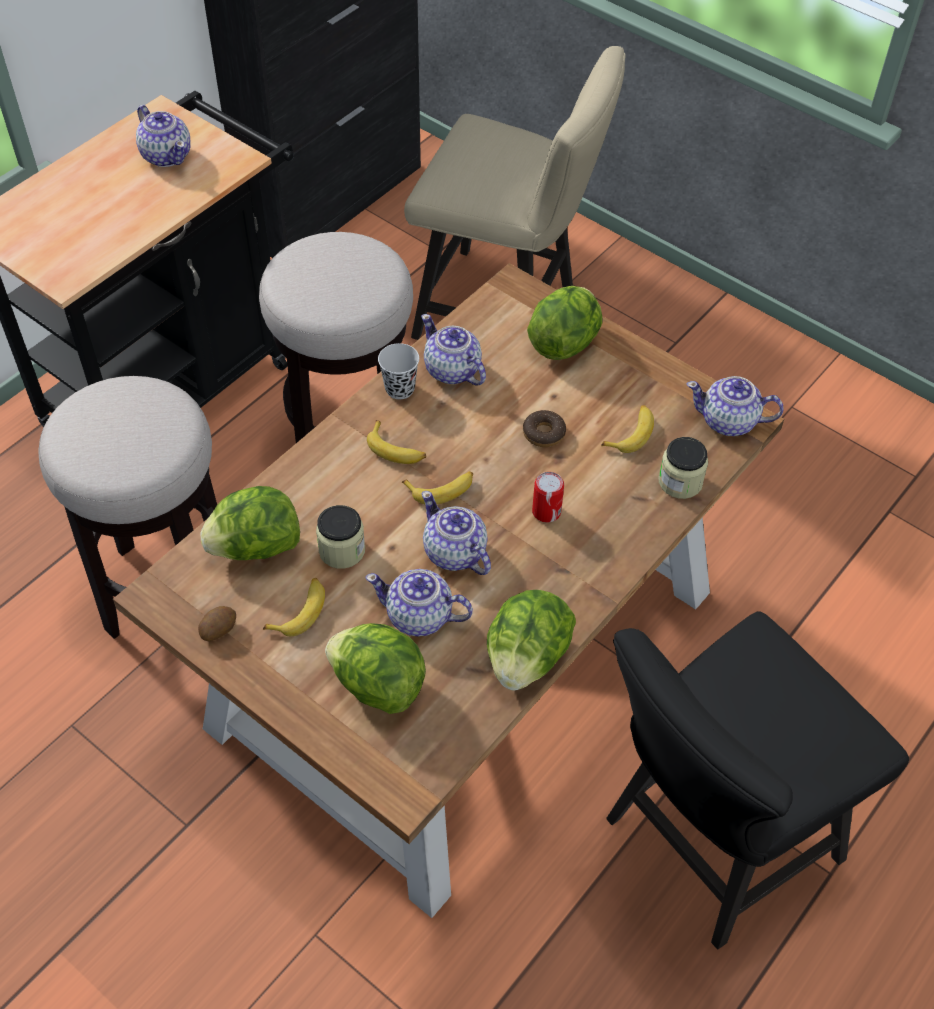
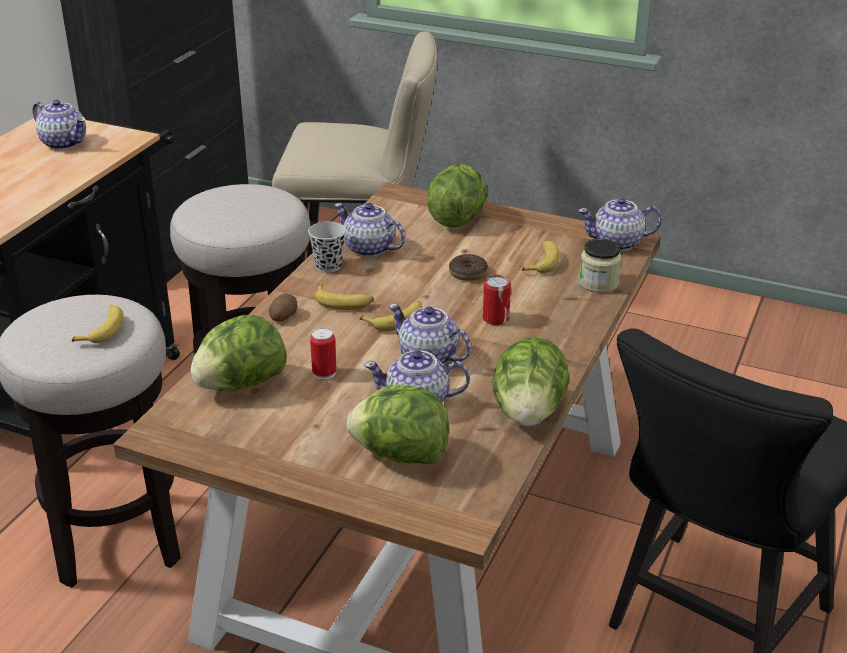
camera: 15 degrees left, 20 degrees down
potato [198,606,236,641] -> potato moved to [269,294,297,322]
banana [263,578,325,636] -> banana moved to [72,305,124,343]
jar [316,505,365,569] -> can [310,328,336,380]

